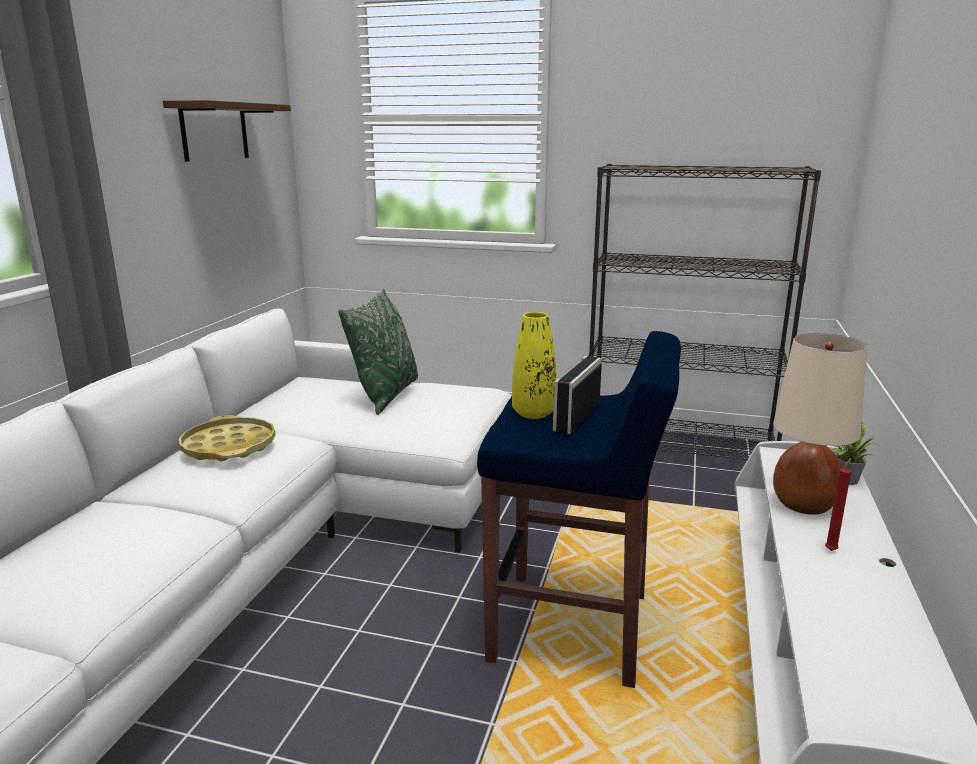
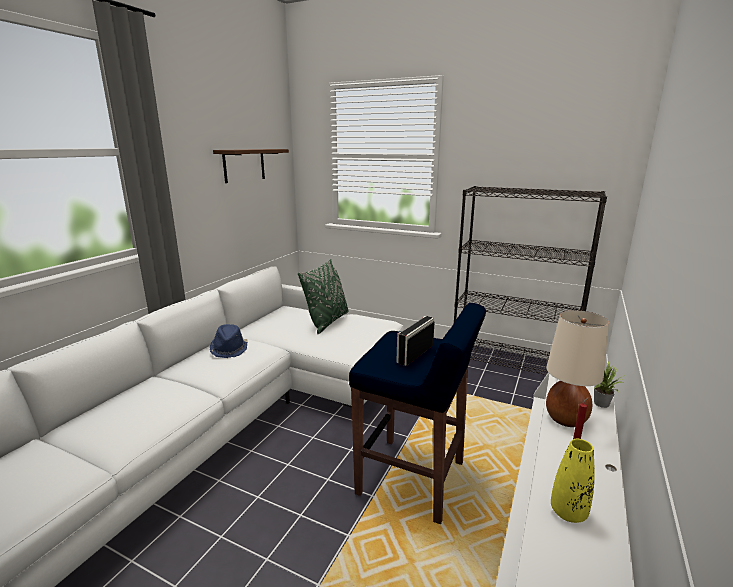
camera: 10 degrees right, 0 degrees up
yellow tray [179,415,275,462] -> blue hat [210,324,248,358]
yellow vase [512,312,556,419] -> yellow vase moved to [551,439,595,523]

